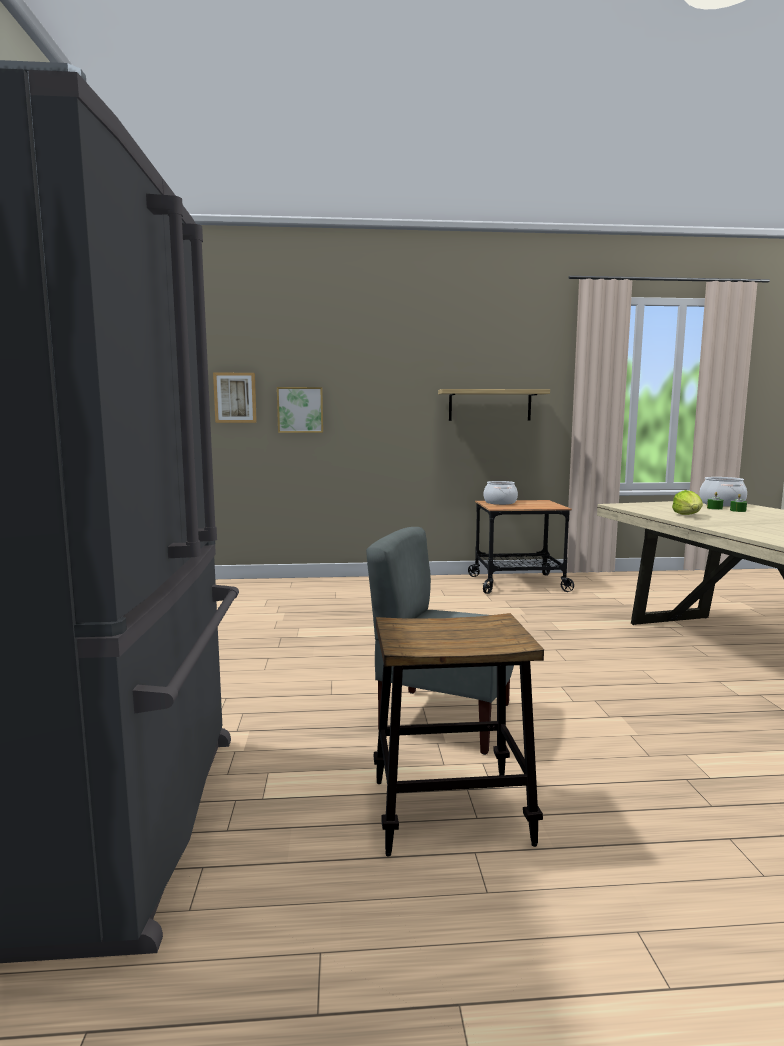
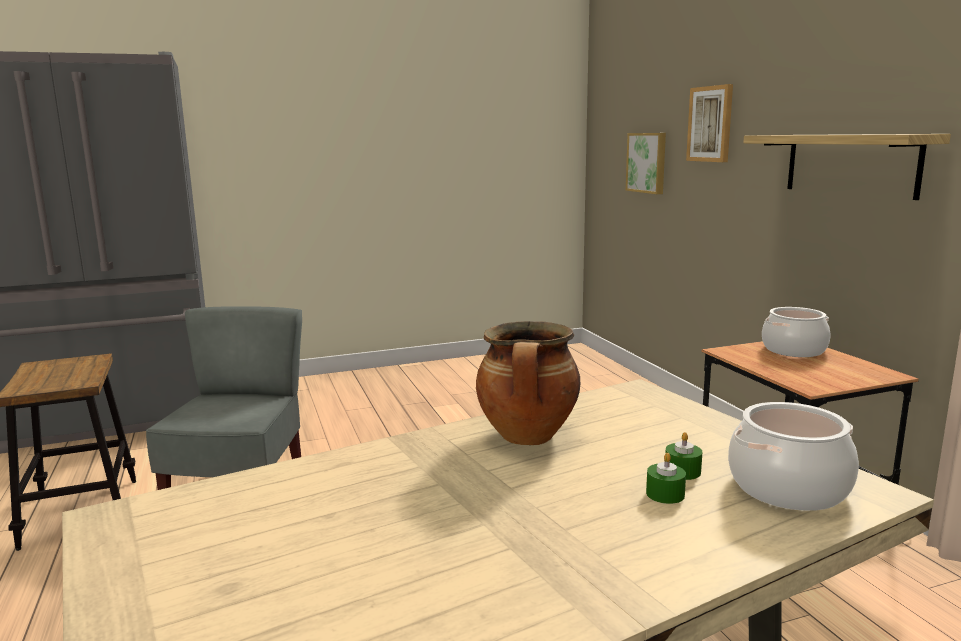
camera: 75 degrees right, 5 degrees up
picture [213,373,257,423] -> picture moved to [686,84,733,162]
lettuce [672,490,703,515] -> cooking pot [476,321,580,445]

